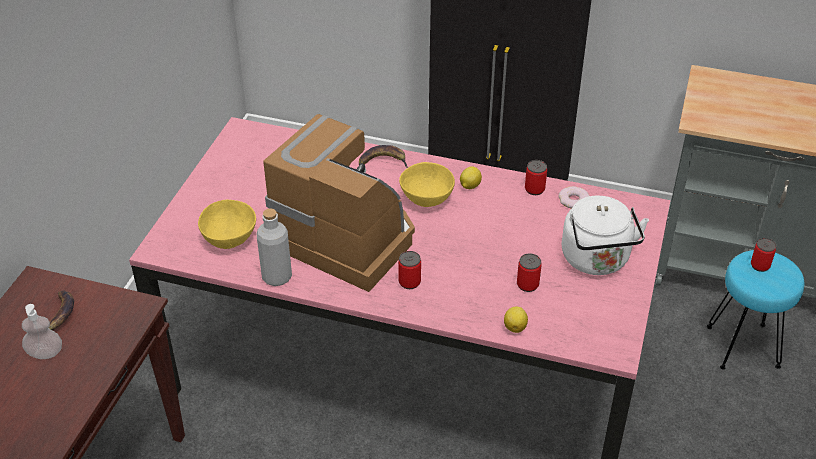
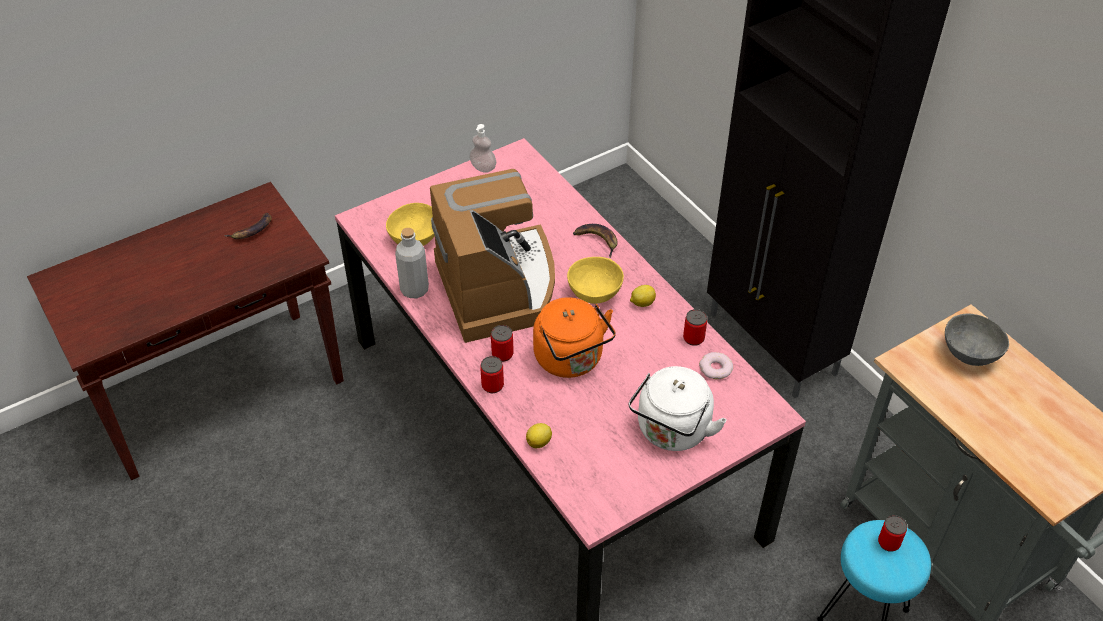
camera: 40 degrees right, 5 degrees up
soap dispenser [22,304,62,359] -> soap dispenser moved to [469,124,496,173]
can [517,253,541,292] -> can moved to [480,356,504,393]
none -> orange kettle [533,297,616,378]
none -> grey bowl [945,314,1009,366]

